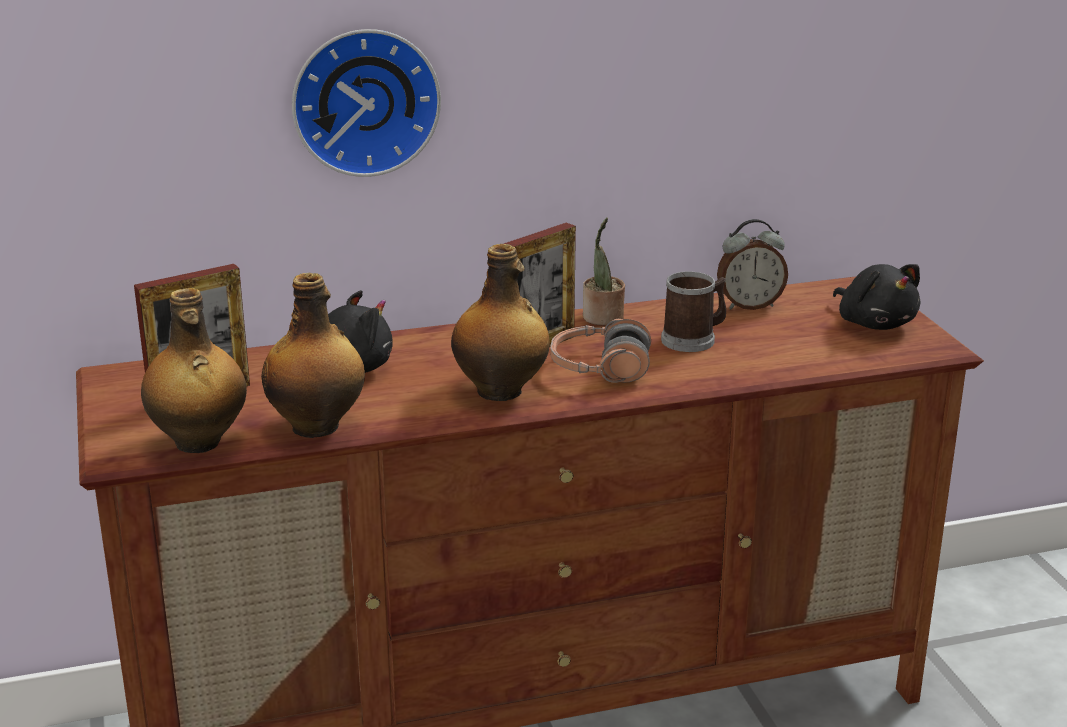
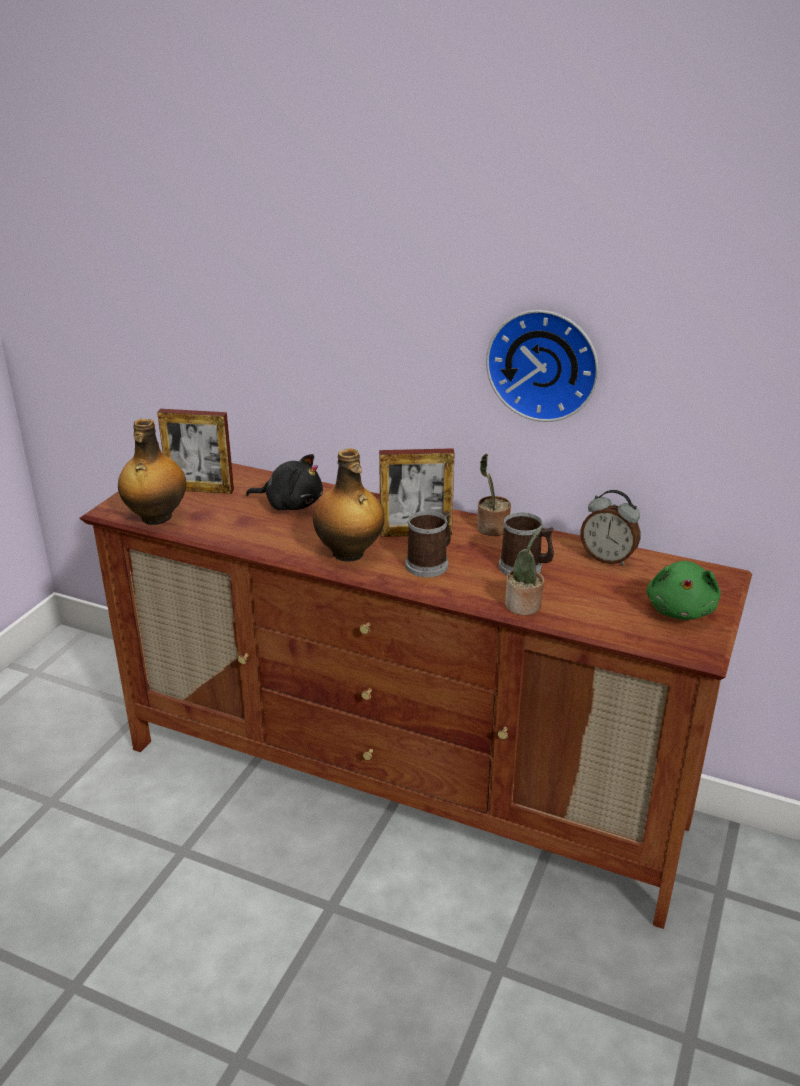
camera: 40 degrees right, 5 degrees up
bottle [261,273,365,438] -> none
wall clock [292,29,441,177] -> wall clock moved to [486,310,599,422]
headphones [550,319,651,383] -> mug [405,511,451,577]
black plush toy [833,264,921,330] -> green plush toy [646,561,720,620]
none -> potted plant [505,527,544,615]

